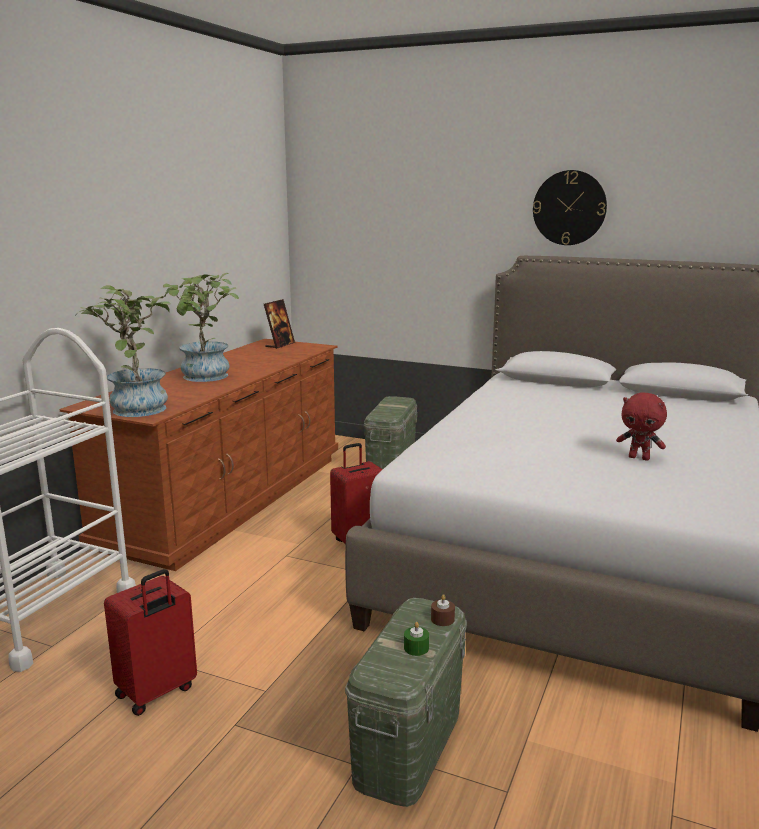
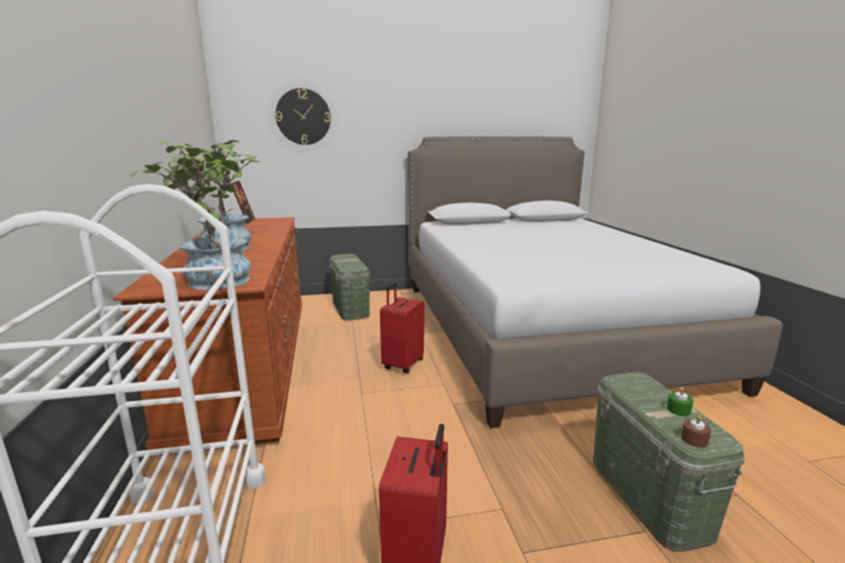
camera: 35 degrees left, 0 degrees up
brown candle [431,594,455,626] -> brown candle moved to [681,415,711,448]
wall clock [533,170,607,245] -> wall clock moved to [275,88,331,145]
red plush toy [616,392,667,460] -> none

